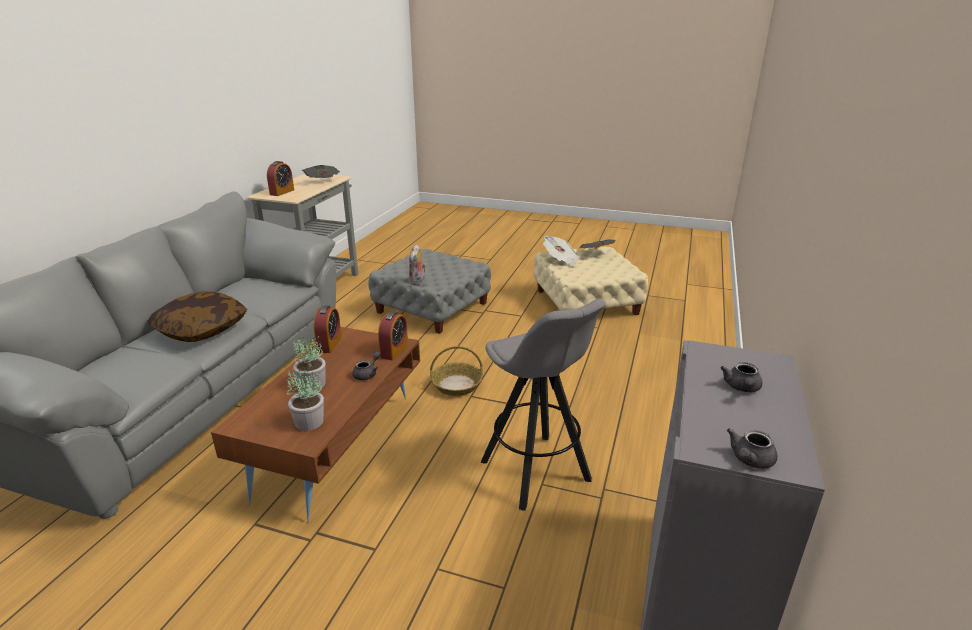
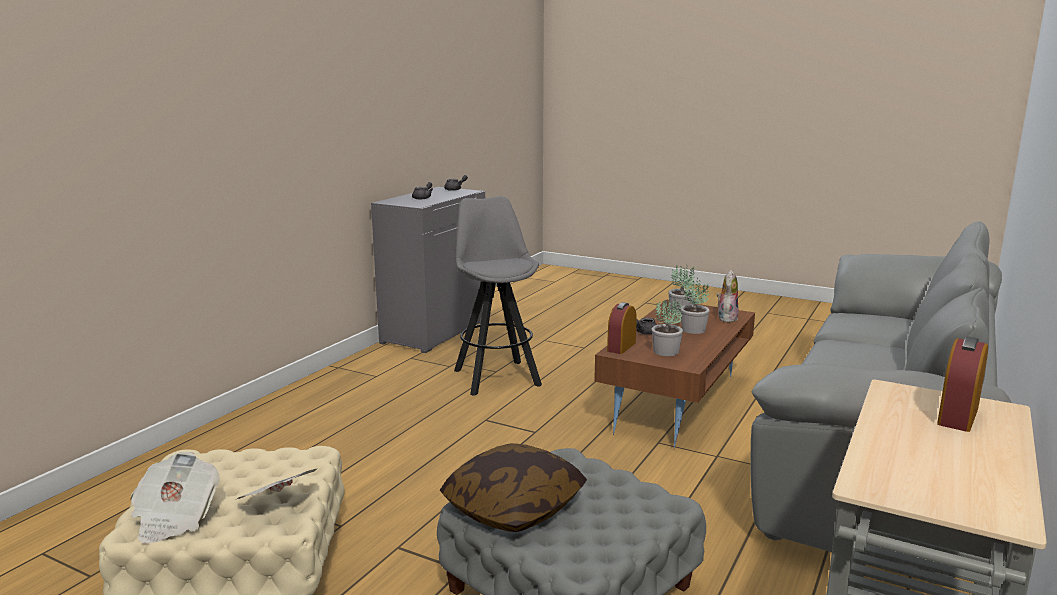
camera: 170 degrees left, 10 degrees down
pillow [147,291,247,342] -> pillow moved to [440,443,587,532]
newspaper [302,165,340,178] -> none
alarm clock [314,306,342,353] -> none
plush toy [409,244,426,285] -> plush toy moved to [717,270,739,322]
basket [430,346,483,396] -> none
none -> potted plant [651,298,683,356]

